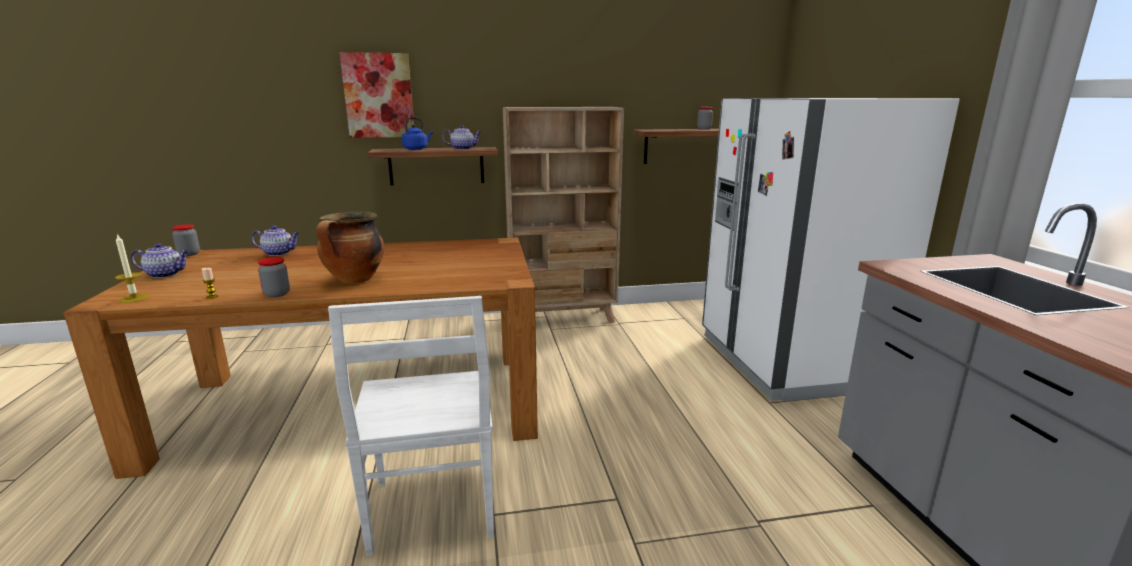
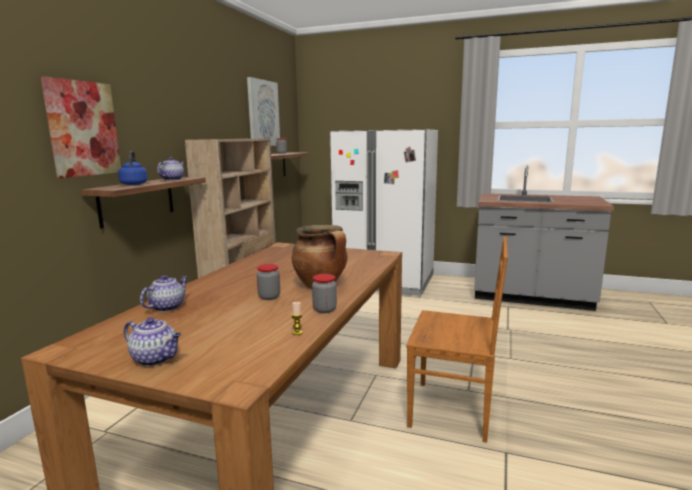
camera: 60 degrees left, 5 degrees down
candle [115,234,150,303] -> none
teapot [131,243,189,278] -> teapot turned 90 degrees clockwise [124,317,181,366]
jar [172,224,200,256] -> jar moved to [257,264,280,300]
white chair [328,296,494,556] -> brown chair [406,236,508,443]
none -> picture [247,77,280,146]

